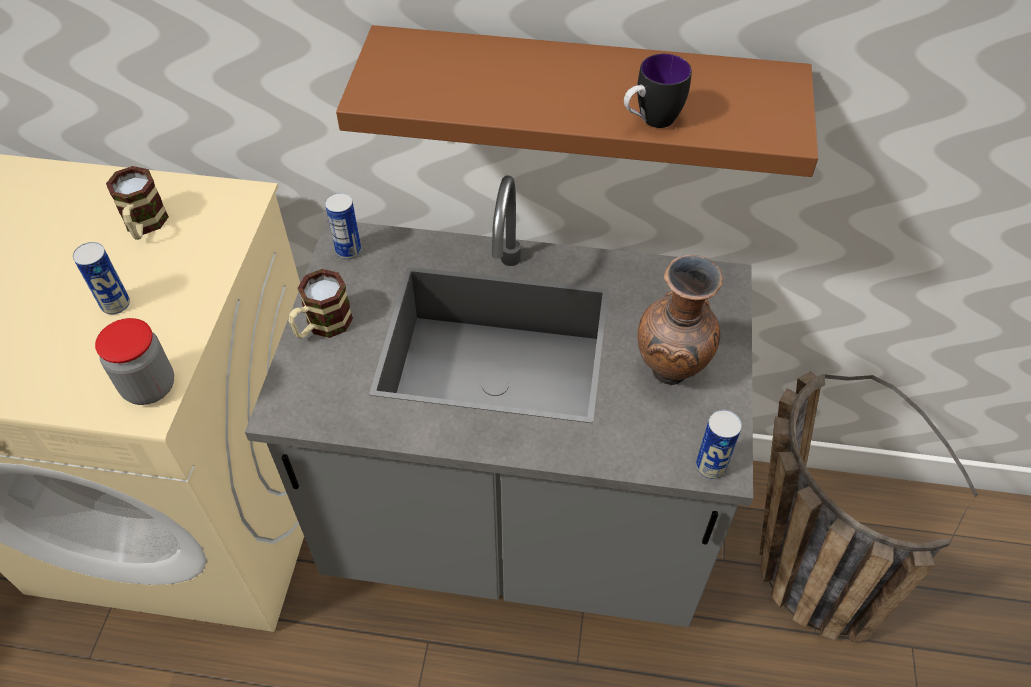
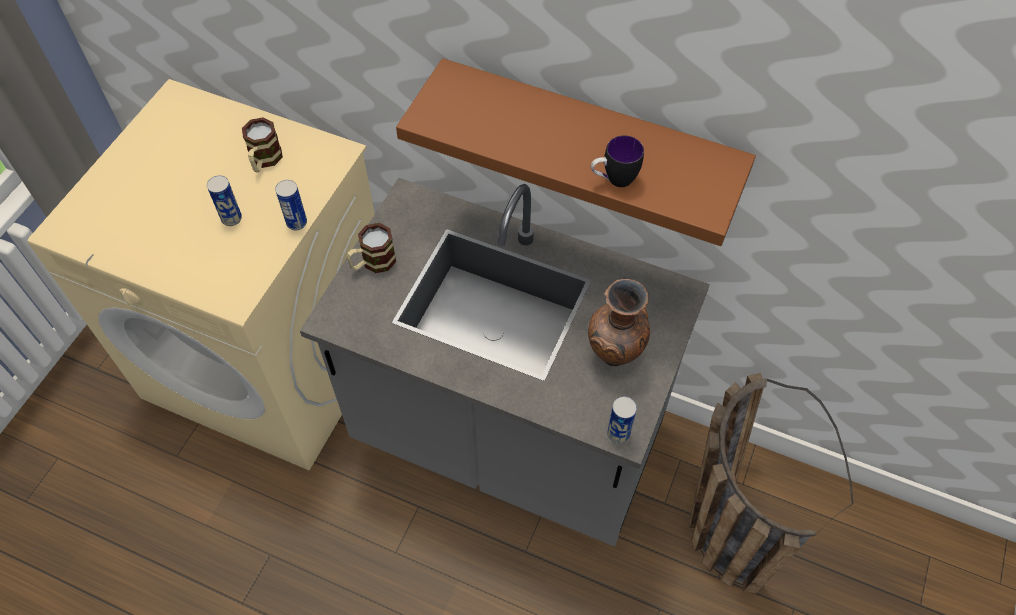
camera: 15 degrees right, 5 degrees up
jar [95,318,174,405] -> none
can [325,193,361,260] -> can moved to [275,180,307,230]

